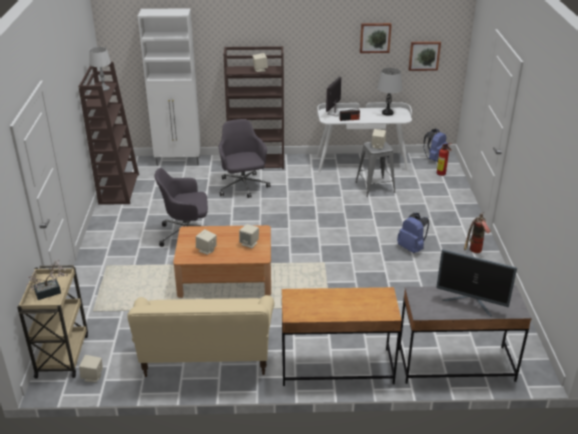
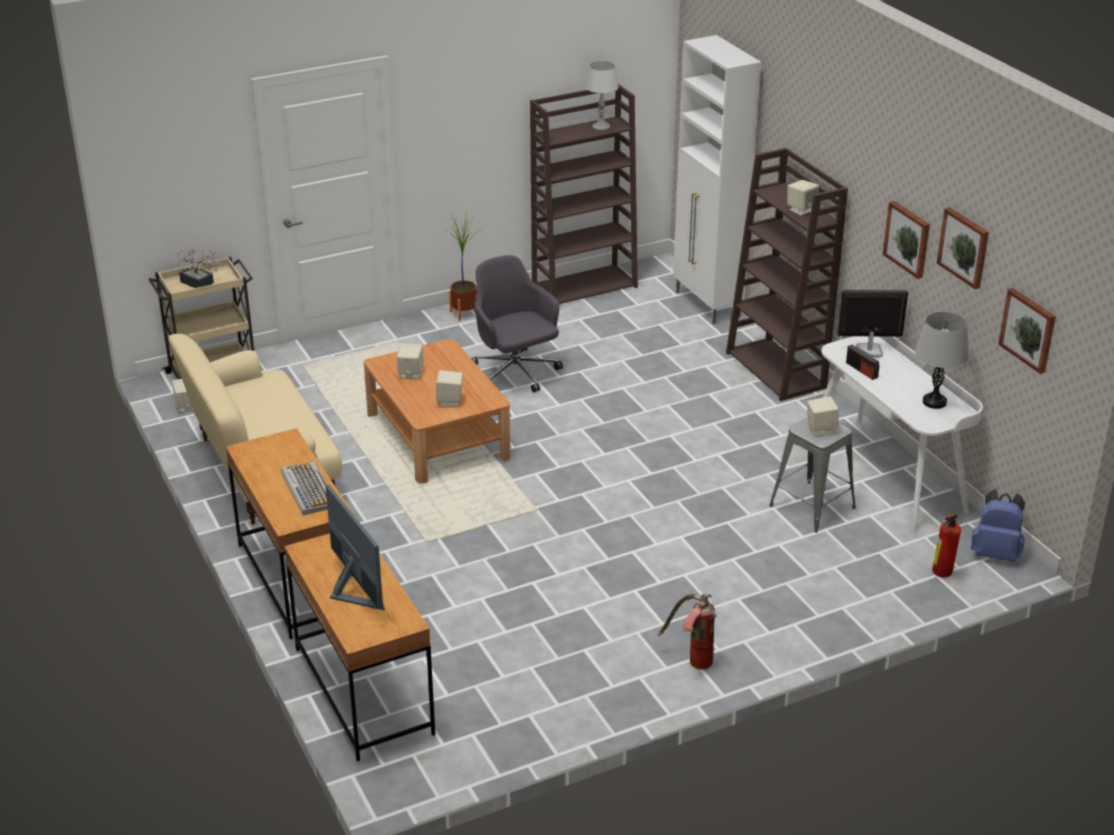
camera: 65 degrees right, 0 degrees up
grey office chair [219,119,271,198] -> none
blue backpack [397,213,429,253] -> none
grey desk [398,285,532,384] -> brown desk [284,533,435,761]
monitor [436,249,517,317] -> monitor turned 150 degrees clockwise [325,484,385,611]
none -> keyboard [281,461,328,515]
none -> potted plant [449,212,482,321]
none -> picture [883,201,930,279]

